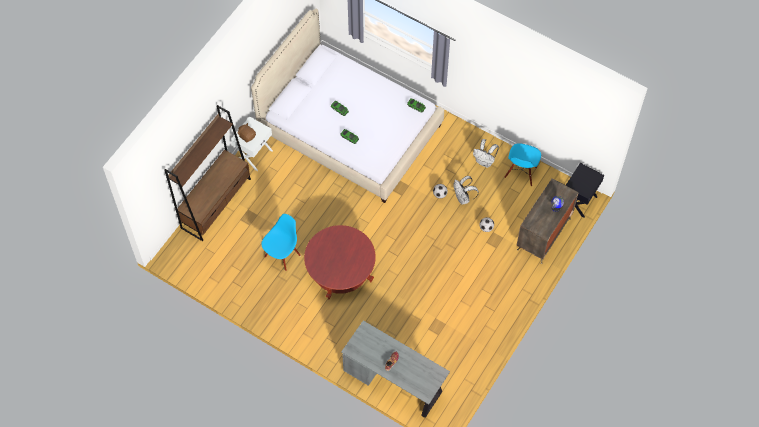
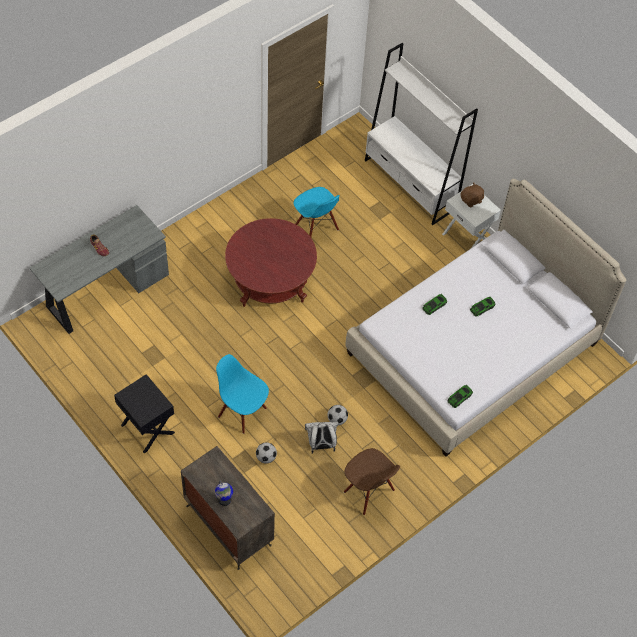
camera: 105 degrees right, 5 degrees down
brown bookcase [164,105,251,241] -> white bookcase [365,43,478,225]
white backpack [473,139,499,168] -> brown chair [344,448,400,515]
blue chair [505,143,541,186] -> blue chair moved to [216,354,269,434]
black nightstand [566,163,604,218] -> black nightstand moved to [114,374,175,453]

